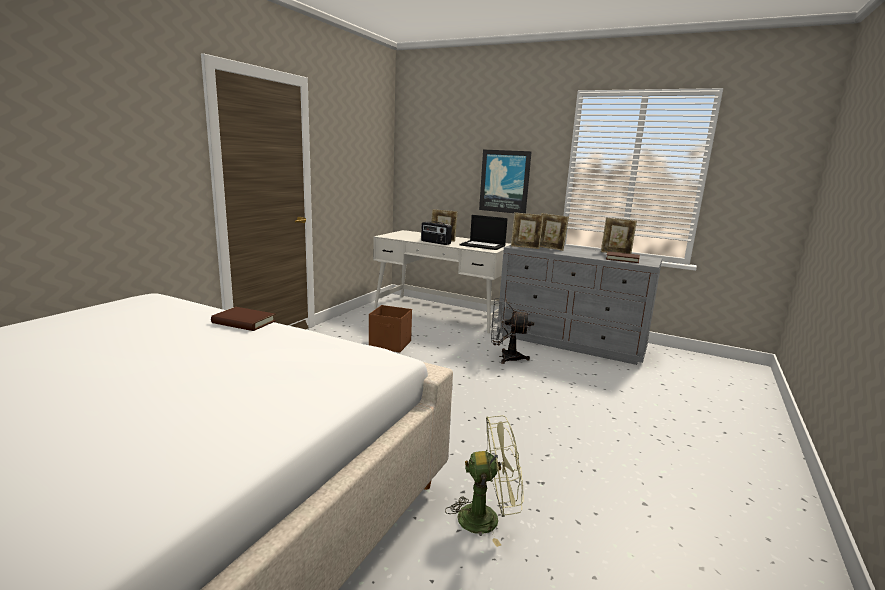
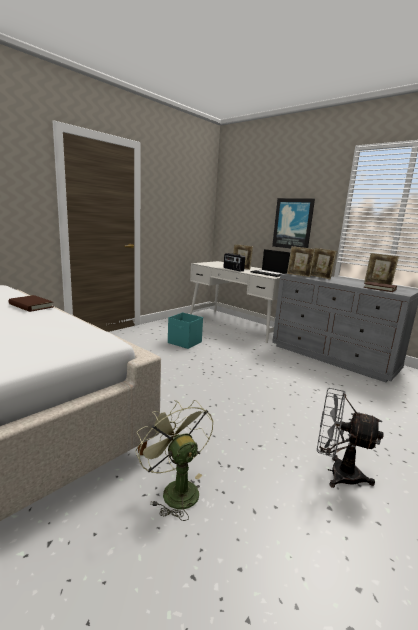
camera: 15 degrees right, 0 degrees up
brown storage box [369,305,412,352] -> turquoise storage box [168,313,203,349]
green fan [445,415,524,547] -> green fan turned 135 degrees counterclockwise [135,400,214,521]
grey fan [491,298,532,364] -> grey fan moved to [317,388,384,488]

